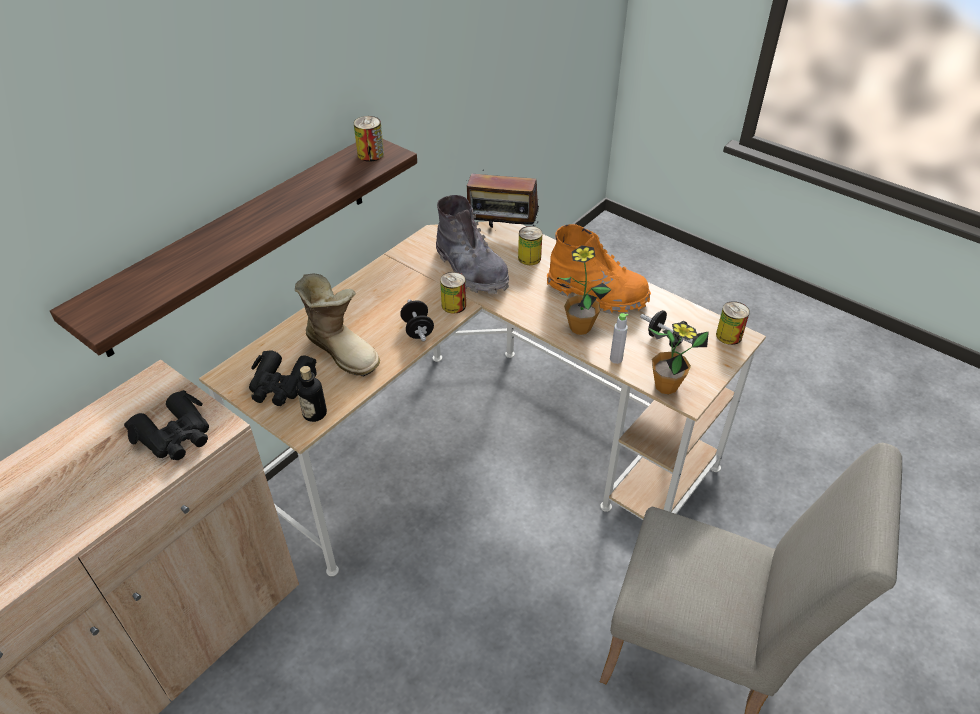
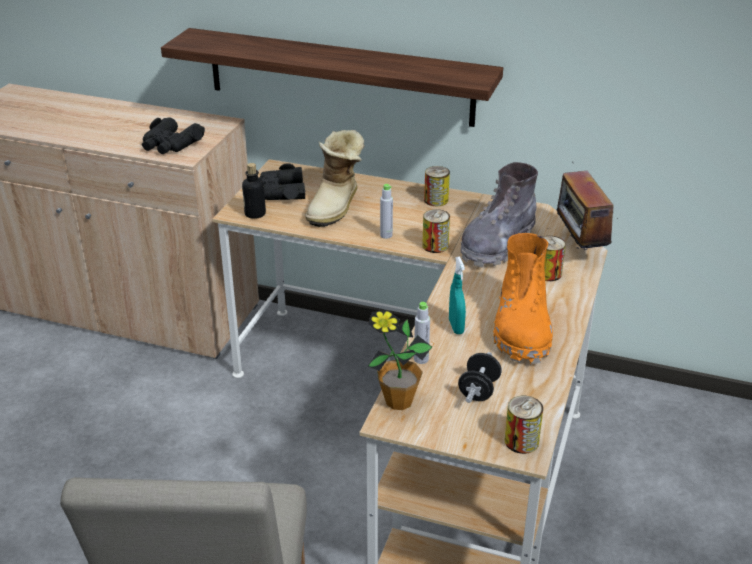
camera: 70 degrees right, 10 degrees down
can [354,116,384,162] -> can moved to [424,166,450,206]
black dumbbell [400,299,434,341] -> grey bottle [380,184,393,239]
potted plant [557,245,612,335] -> turquoise spray bottle [449,256,466,334]

